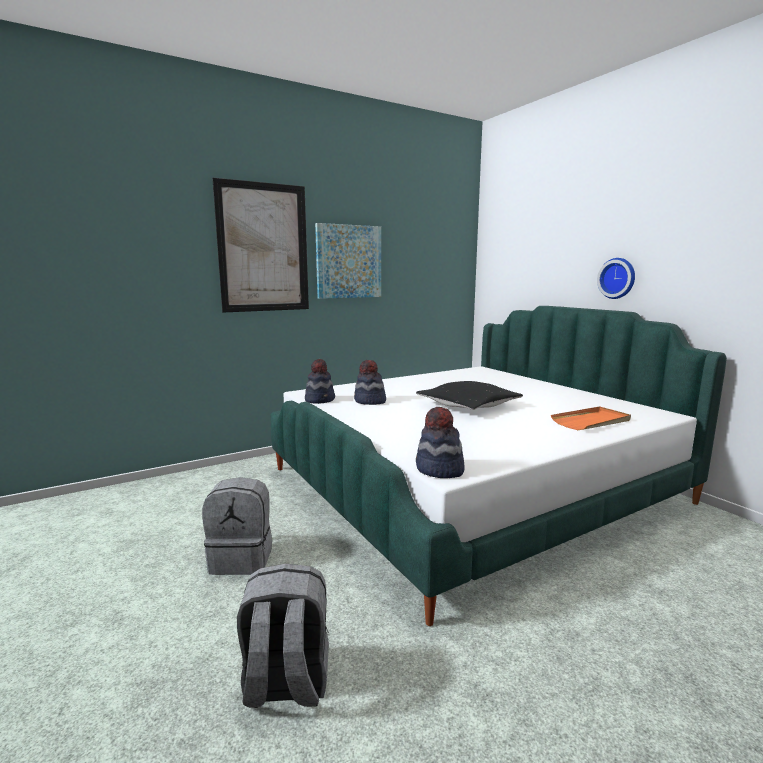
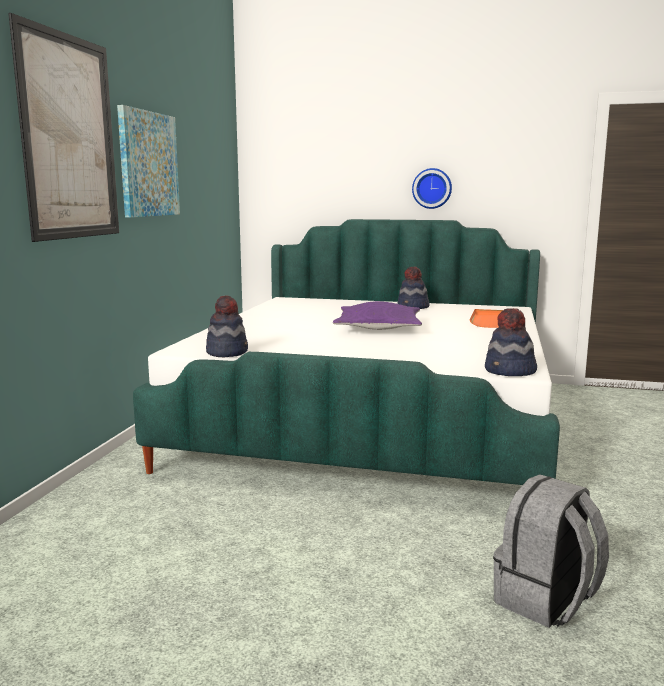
camera: 45 degrees left, 0 degrees up
grey backpack [202,477,272,575] -> none
hat [354,360,386,405] -> hat moved to [397,267,430,309]
black pillow [416,381,523,410] -> purple pillow [333,301,422,330]

